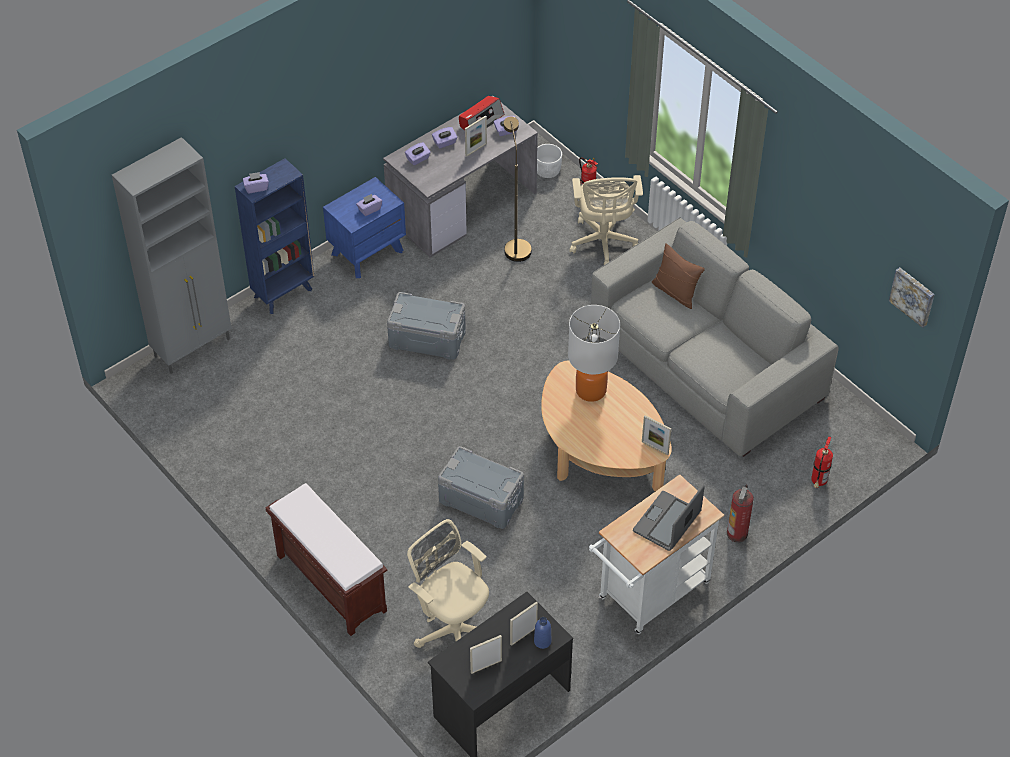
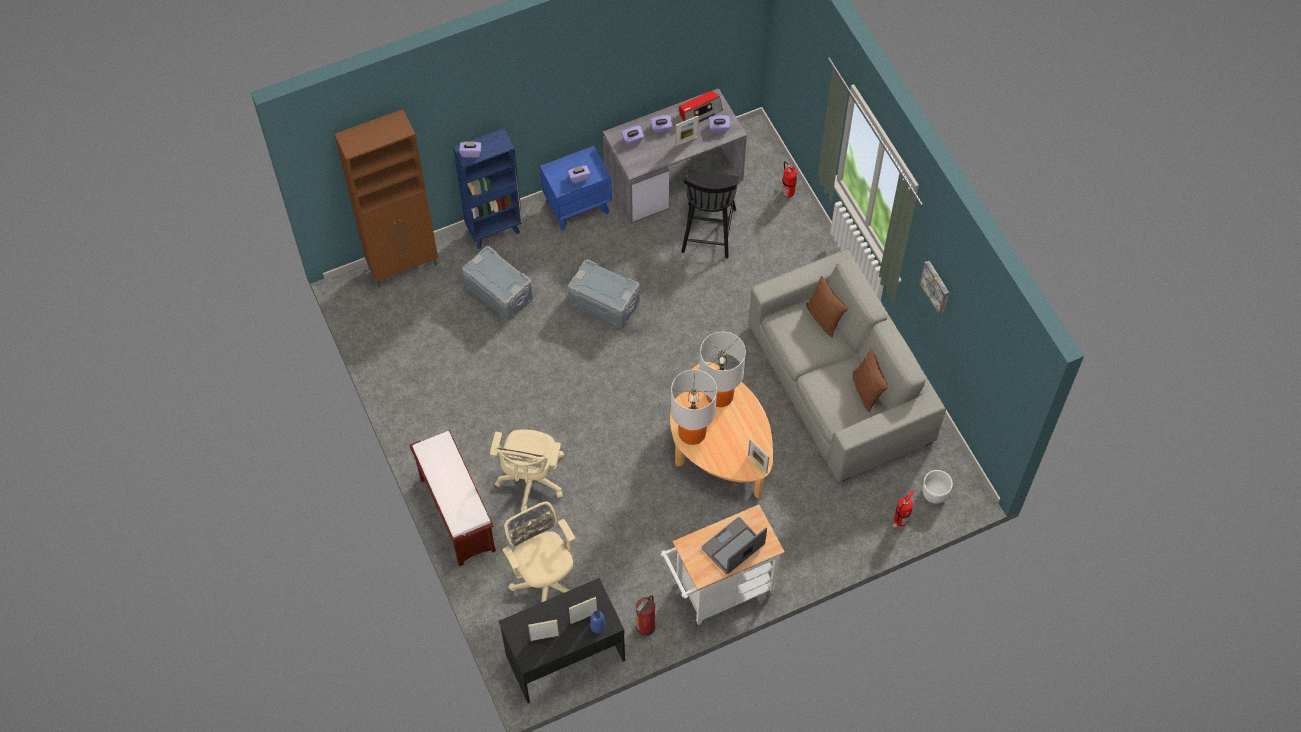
camera: 15 degrees right, 10 degrees up
grey cabinet [112,137,232,374] -> brown cabinet [334,109,438,287]
grey storage box [438,446,524,529] -> grey storage box moved to [462,246,533,321]
brown floor lamp [504,116,532,262] -> black chair [681,170,739,258]
white planter [537,144,562,178] -> white planter moved to [922,470,953,504]
beige office chair [569,175,643,265] -> beige office chair moved to [490,429,564,512]
fire extinguisher [727,485,754,542] -> fire extinguisher moved to [636,595,655,636]
picture [889,267,935,328] -> picture moved to [920,261,949,315]
none -> table lamp [671,369,717,445]
none -> brown pillow [853,348,888,413]

